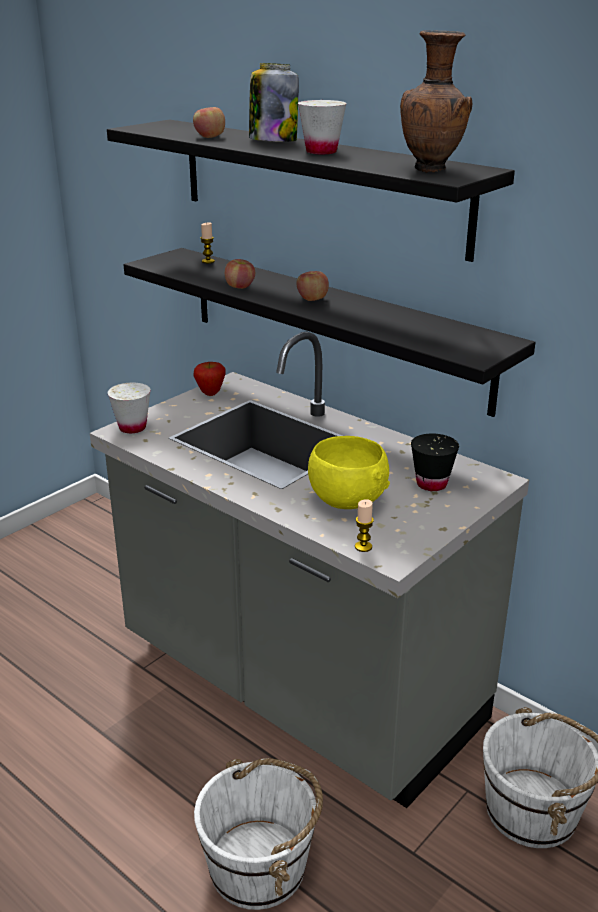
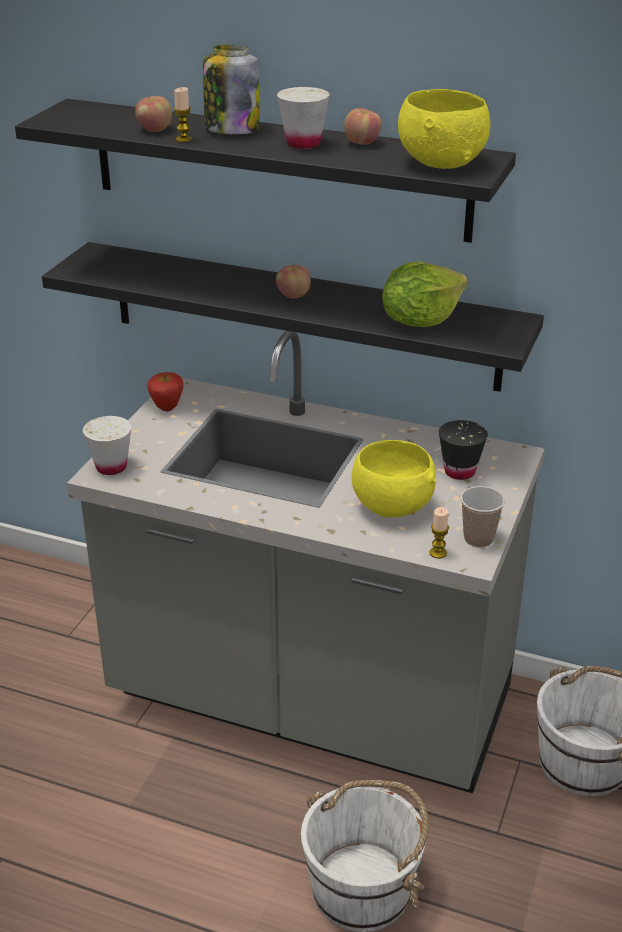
camera: 20 degrees left, 5 degrees up
candle [201,222,215,263] -> candle moved to [173,87,193,142]
apple [225,259,255,289] -> apple moved to [344,108,382,145]
brown vase [400,30,472,173] -> yellow bowl [398,89,491,169]
none -> lettuce [382,261,468,327]
none -> cup [461,486,505,548]

